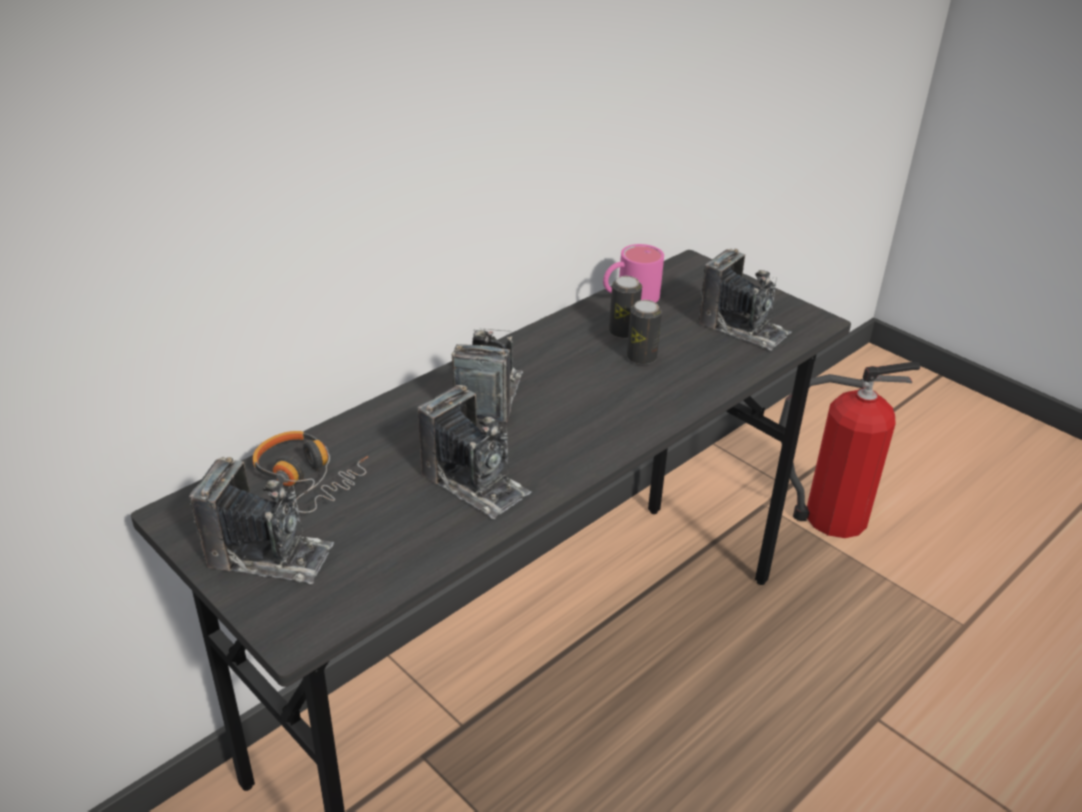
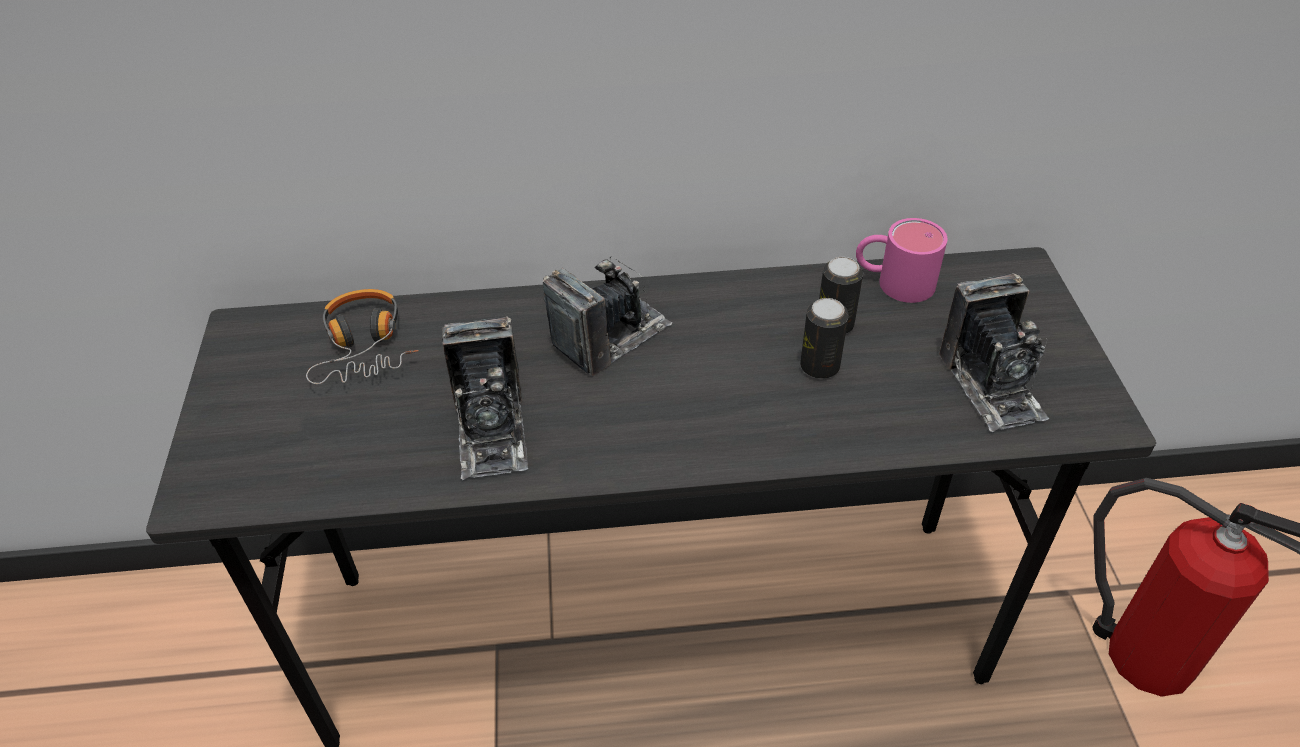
camera: 40 degrees right, 10 degrees up
camera [189,457,334,584] -> none

